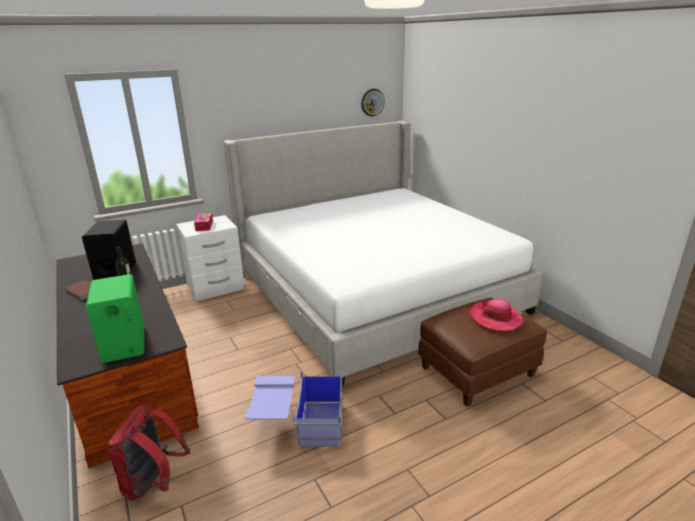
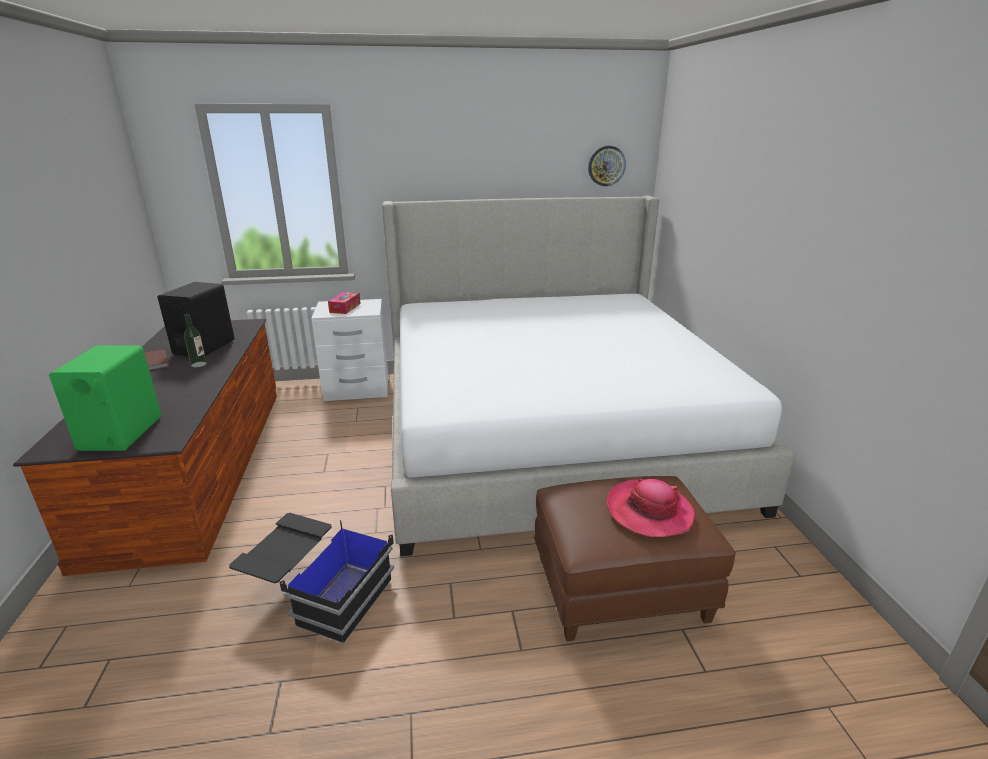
camera: 20 degrees right, 0 degrees up
red backpack [107,405,190,501] -> none
blue storage box [245,371,343,447] -> black storage box [229,513,394,643]

